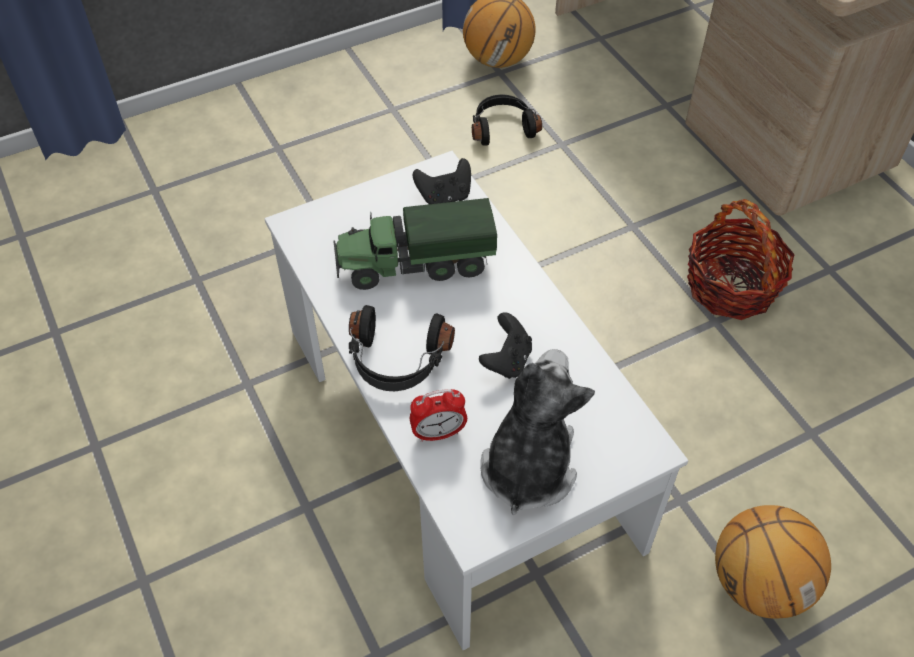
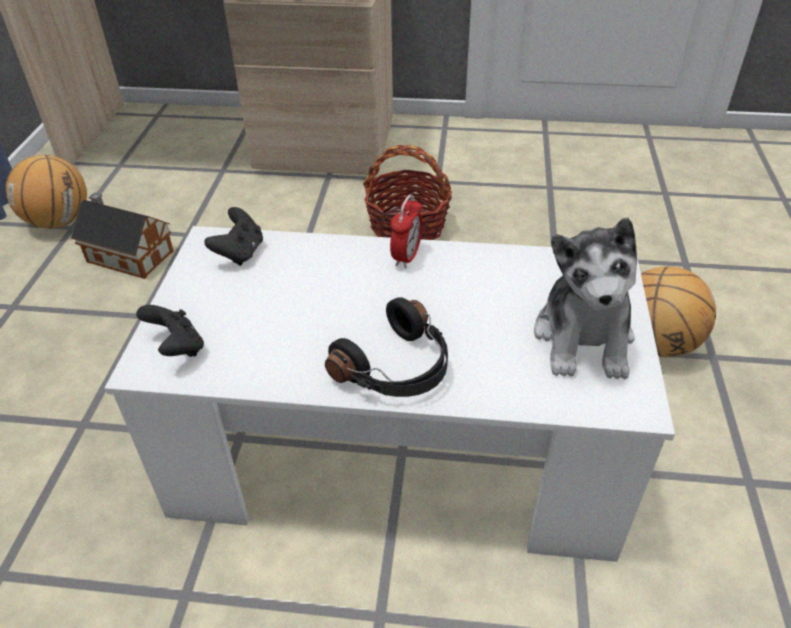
camera: 55 degrees left, 10 degrees down
toy truck [333,198,497,290] -> none
alarm clock [410,389,467,442] -> alarm clock moved to [390,194,423,269]
black headphones [472,94,542,145] -> toy house [71,192,174,279]
black game controller [479,312,532,379] -> black game controller moved to [136,305,204,357]
plush toy [481,349,595,515] -> plush toy turned 135 degrees counterclockwise [534,217,637,379]

